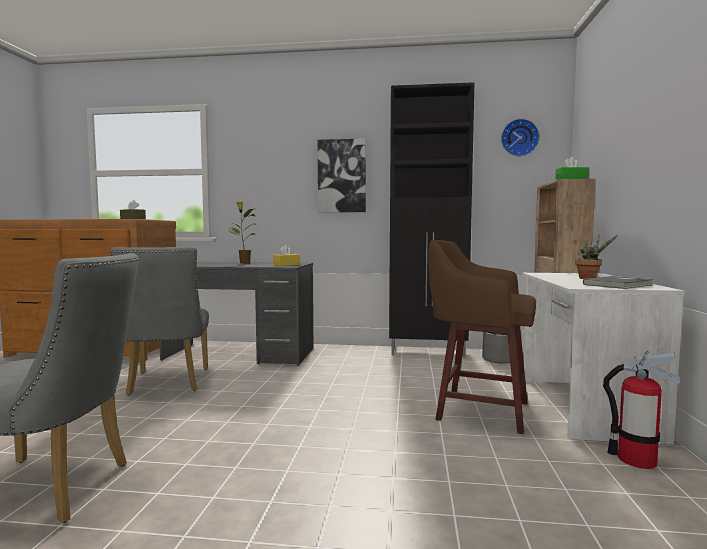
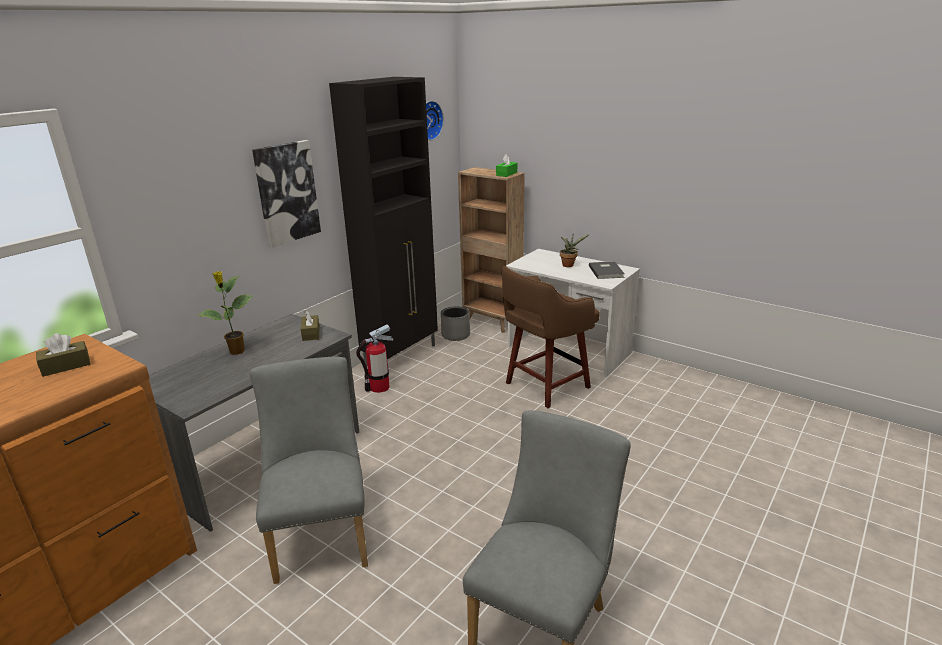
camera: 60 degrees left, 20 degrees up
grey chair [110,247,209,395] -> grey chair turned 120 degrees counterclockwise [250,356,368,584]
yellow tissue box [273,245,300,266] -> brown tissue box [301,310,320,341]
fire extinguisher [603,351,680,469] -> fire extinguisher moved to [356,324,393,393]

